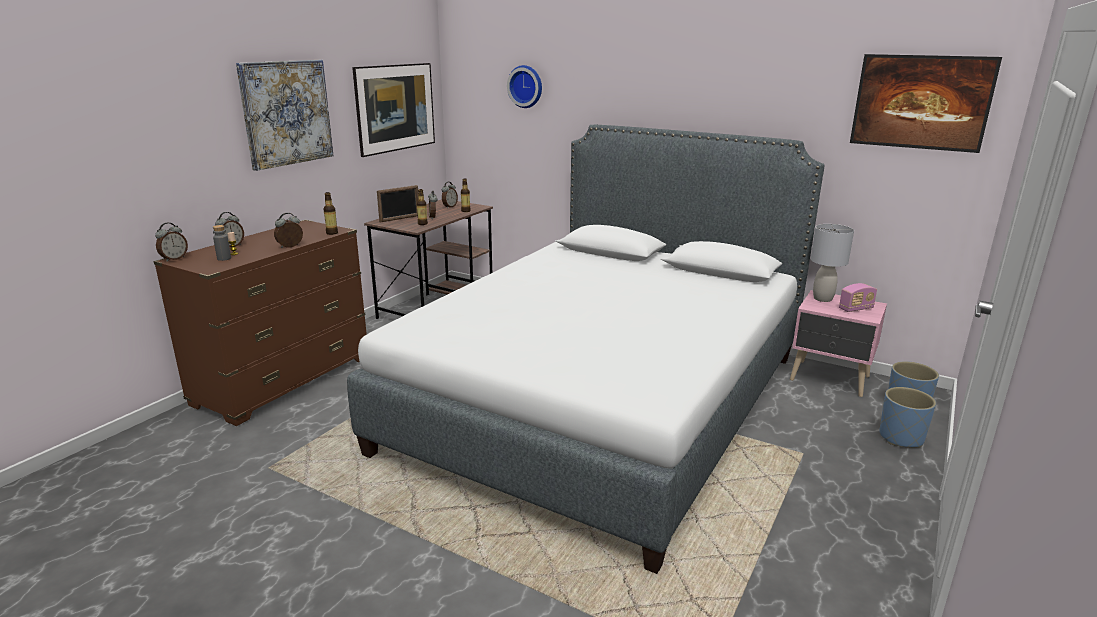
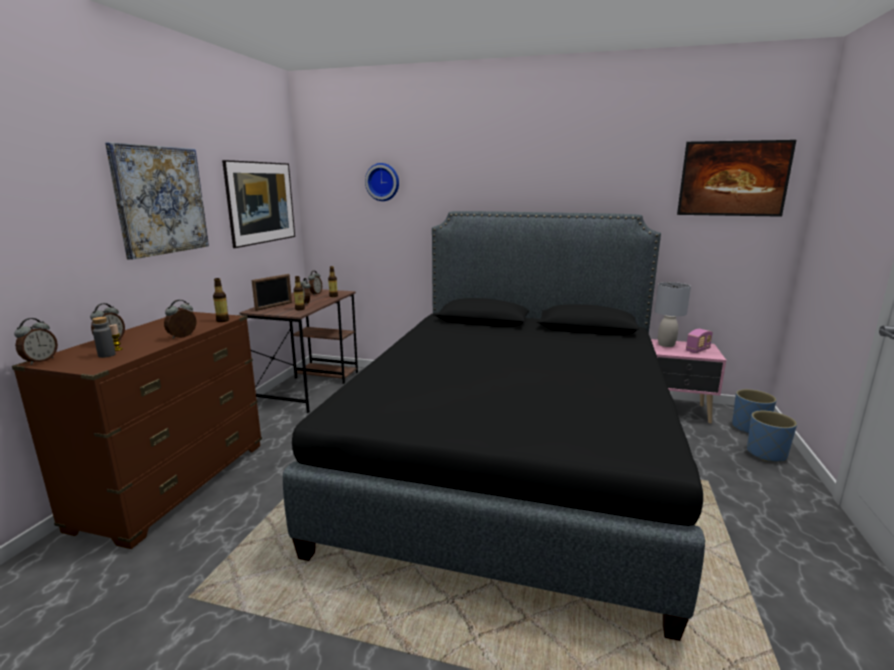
camera: 15 degrees left, 5 degrees down
white bed [347,125,825,574] -> black bed [283,211,705,641]

